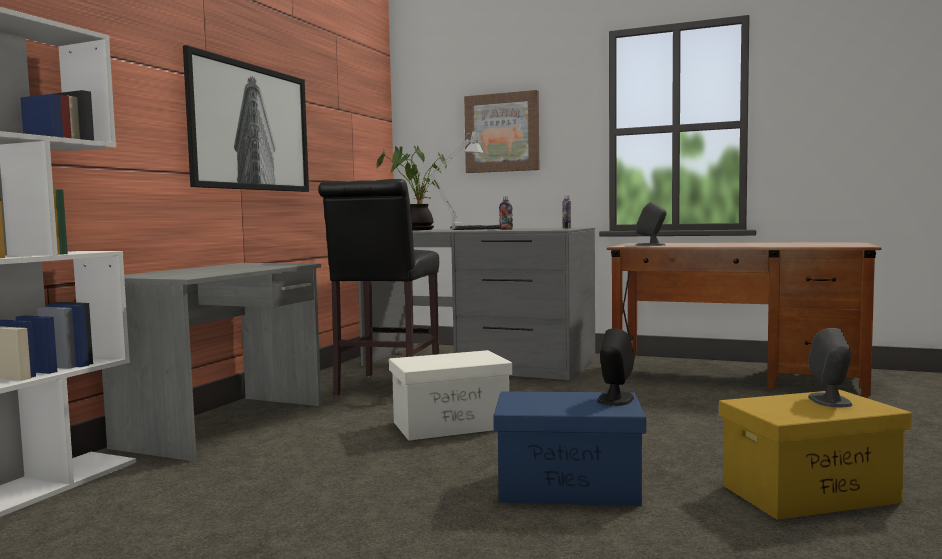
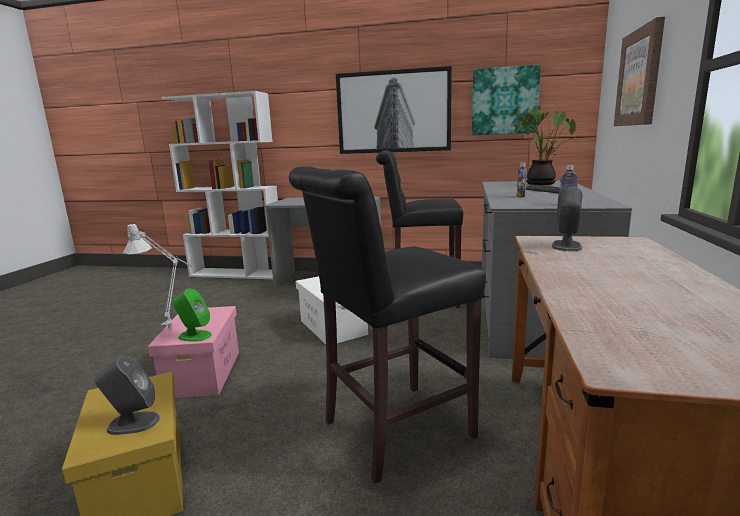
camera: 80 degrees right, 10 degrees up
grey table lamp [413,130,484,229] -> grey table lamp moved to [123,224,192,329]
blue storage box [493,391,646,506] -> pink storage box [148,306,239,398]
black speaker [597,329,634,406] -> green speaker [173,289,212,342]
none -> black stool [289,166,486,483]
none -> picture [472,64,541,135]

